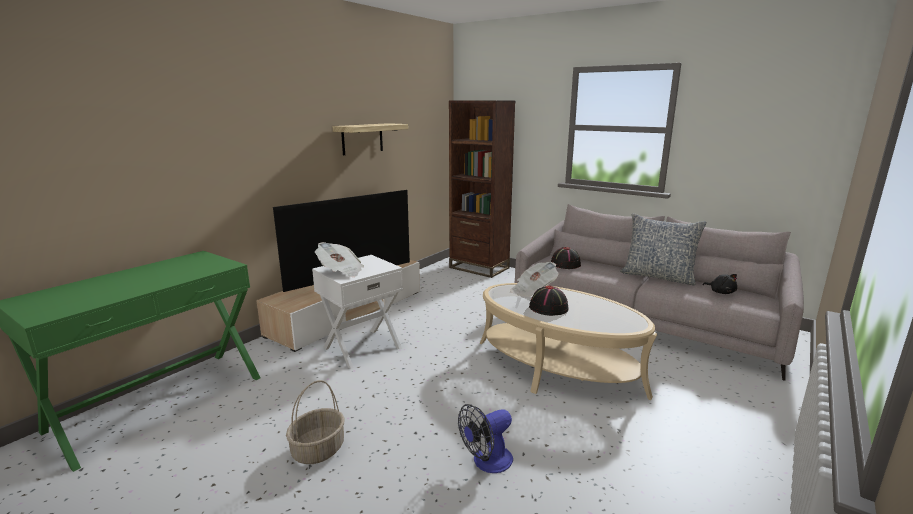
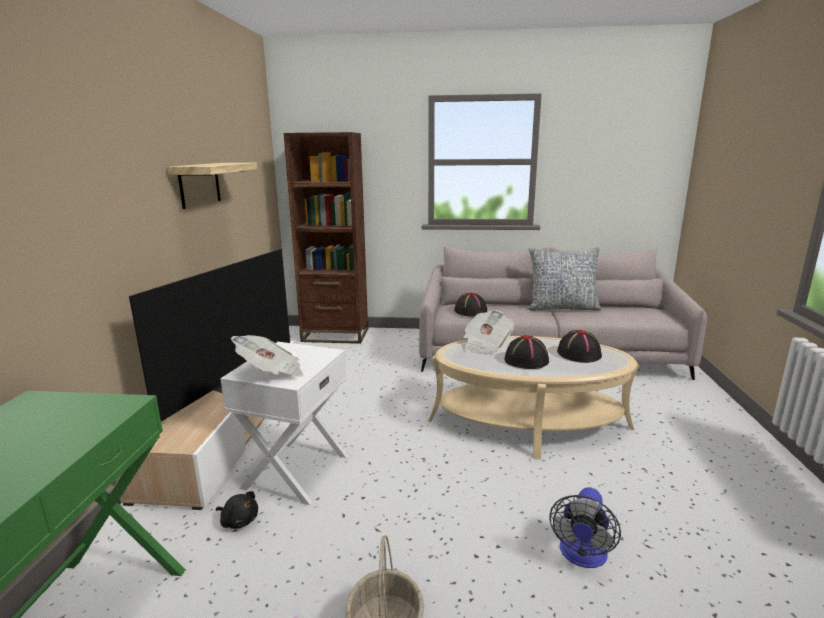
camera: 30 degrees left, 0 degrees up
black plush toy [703,274,737,294] -> black plush toy moved to [216,491,258,529]
none -> black hat [557,330,602,363]

